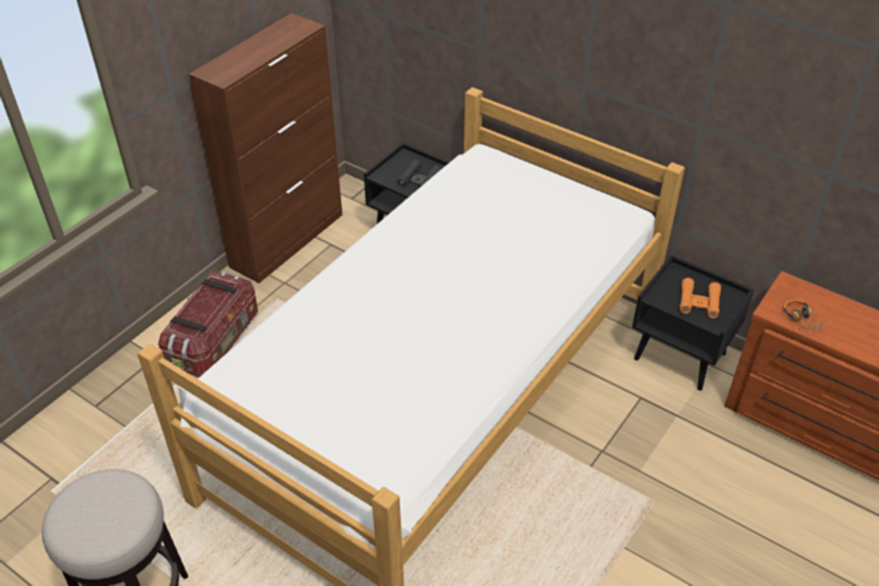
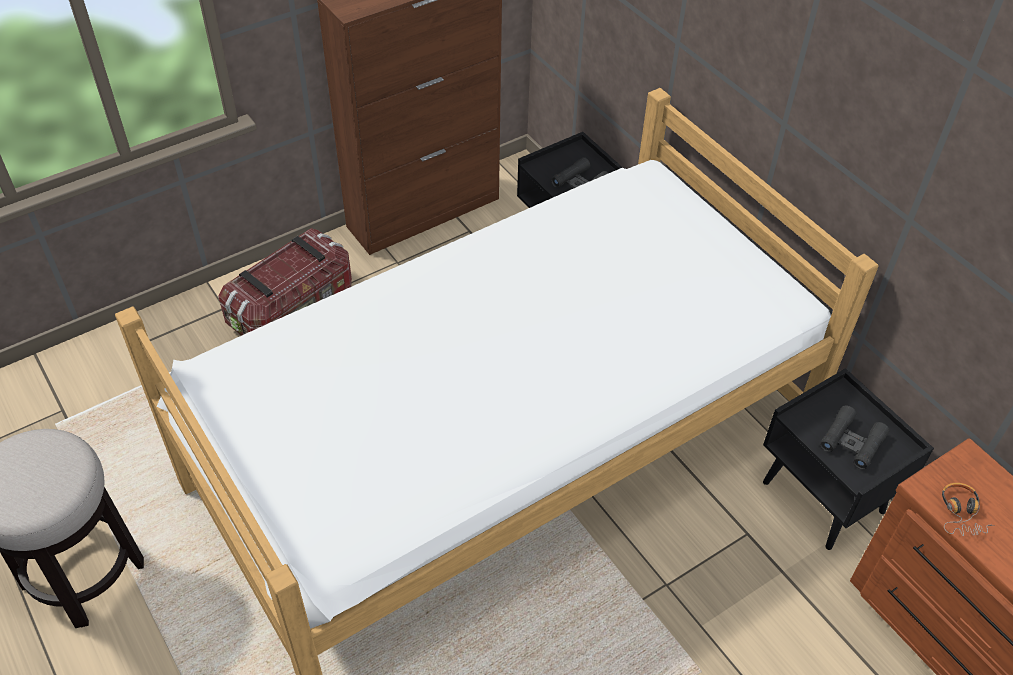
camera: 20 degrees right, 5 degrees up
orange binoculars [680,278,721,318] -> black binoculars [820,406,890,470]

